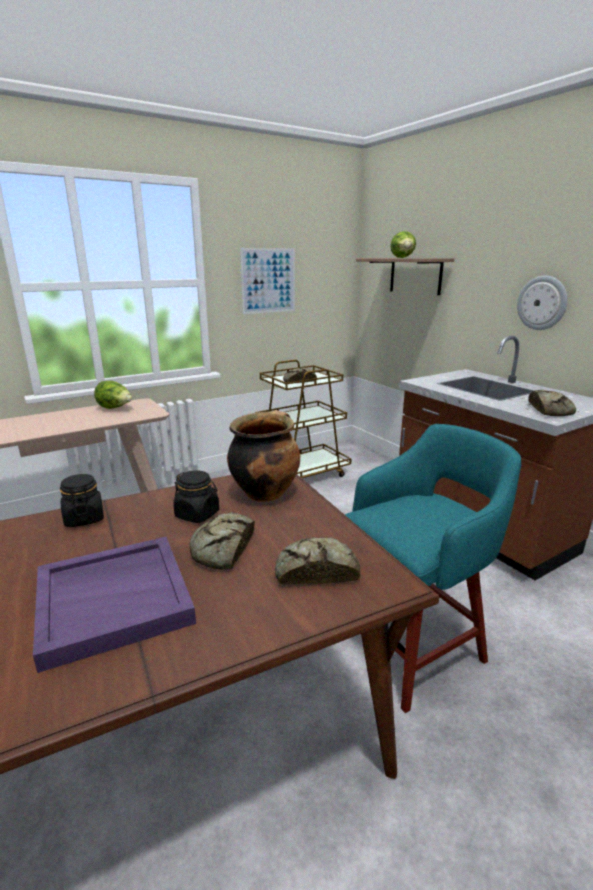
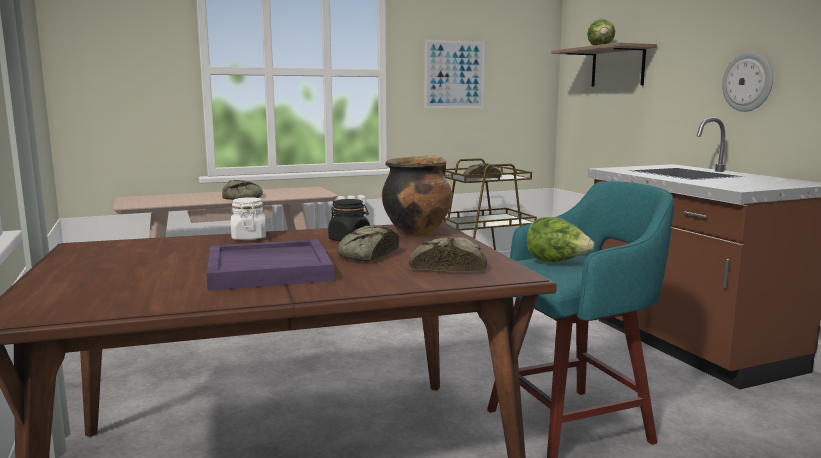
camera: 10 degrees right, 10 degrees down
black jar [60,474,104,527] -> white jar [231,197,266,240]
lettuce [94,381,132,409] -> lettuce moved to [527,217,595,262]
bread [528,390,576,416] -> bread moved to [222,180,263,200]

